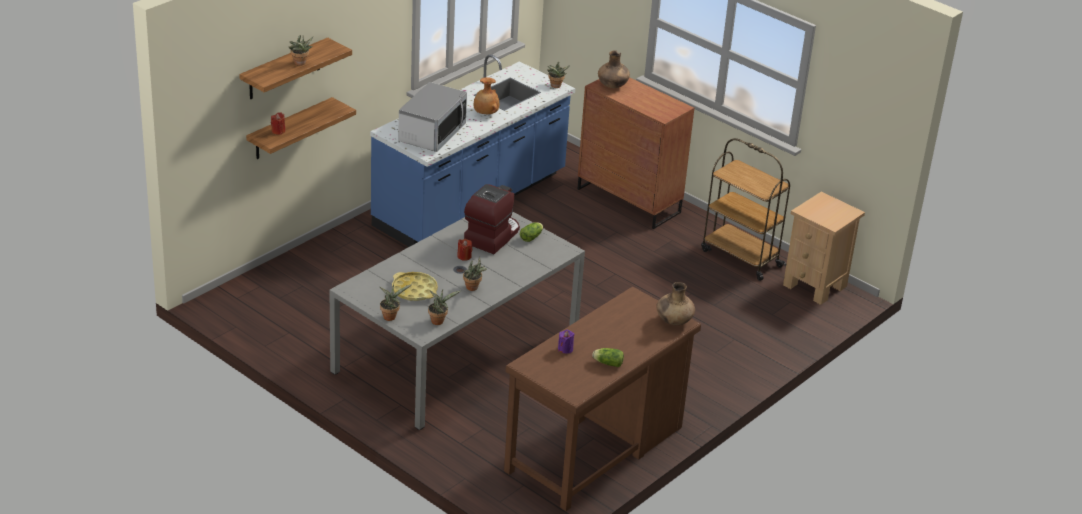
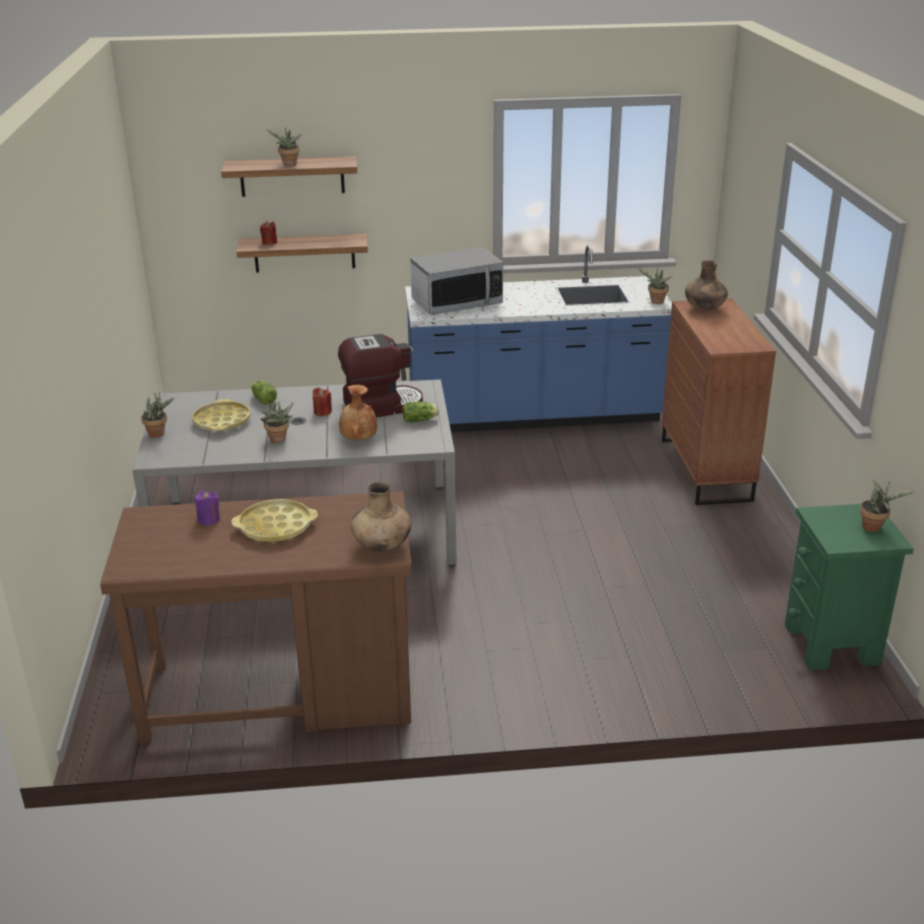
camera: 45 degrees right, 5 degrees down
potted plant [428,289,461,325] -> potted plant moved to [860,480,915,532]
brown vase [474,77,499,114] -> brown vase moved to [339,385,377,440]
lettuce [592,348,624,367] -> lettuce moved to [251,380,277,405]
brown cart [701,138,790,281] -> none
beige nightstand [783,192,865,305] -> green nightstand [785,504,914,670]
none -> yellow tray [232,499,318,542]

